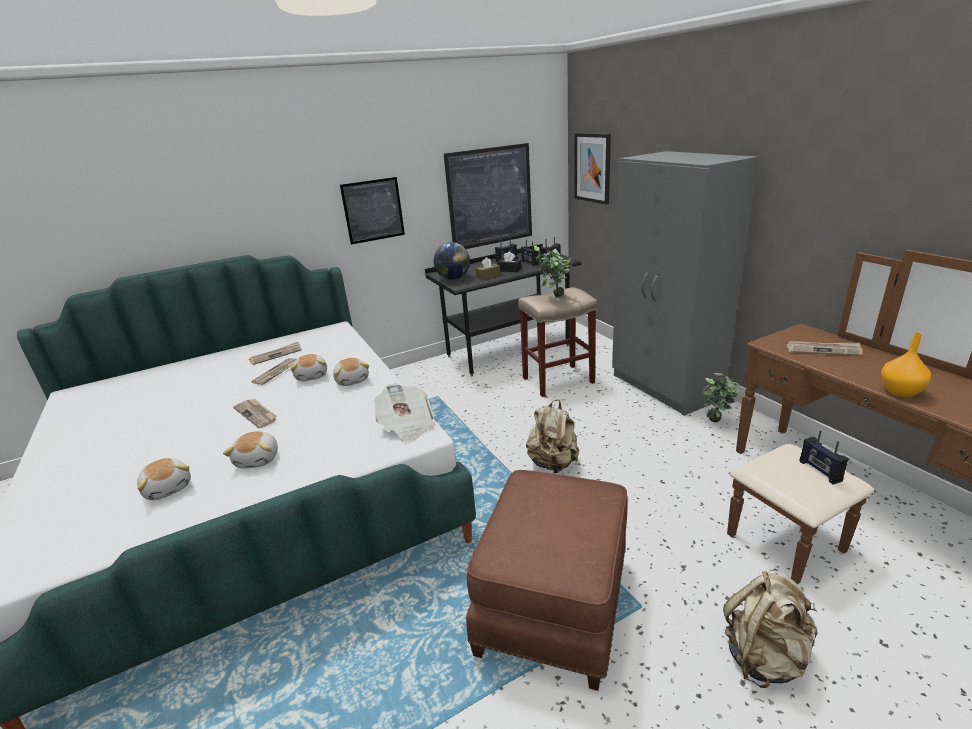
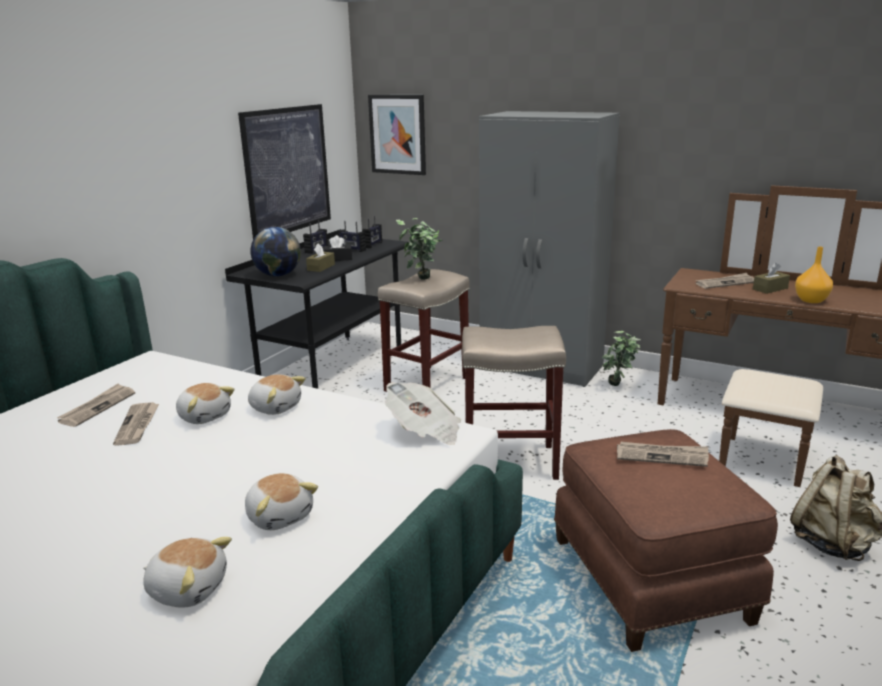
camera: 35 degrees left, 5 degrees down
newspaper [233,399,277,428] -> newspaper moved to [617,442,709,467]
picture [340,177,405,245] -> none
beige backpack [526,400,579,473] -> beige stool [462,326,566,480]
radio [799,430,849,485] -> none
none -> brown tissue box [753,263,790,294]

